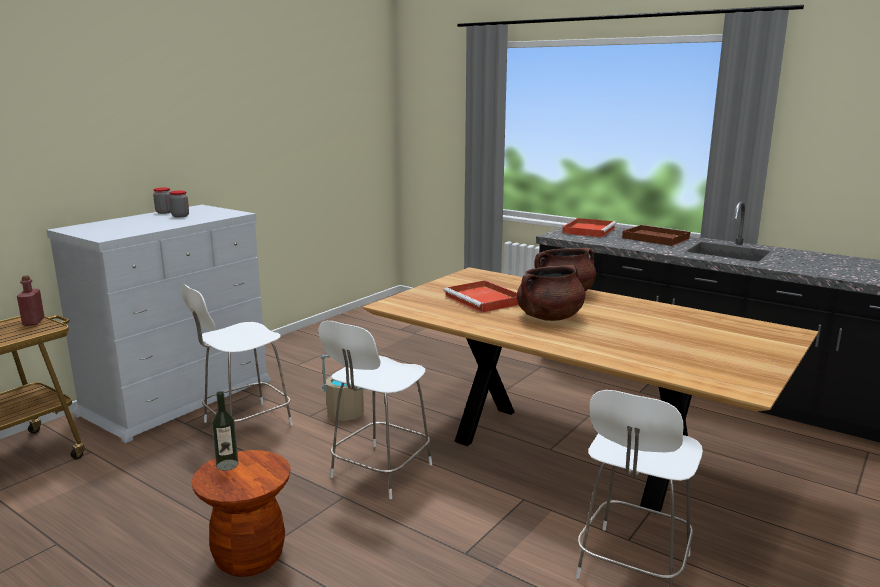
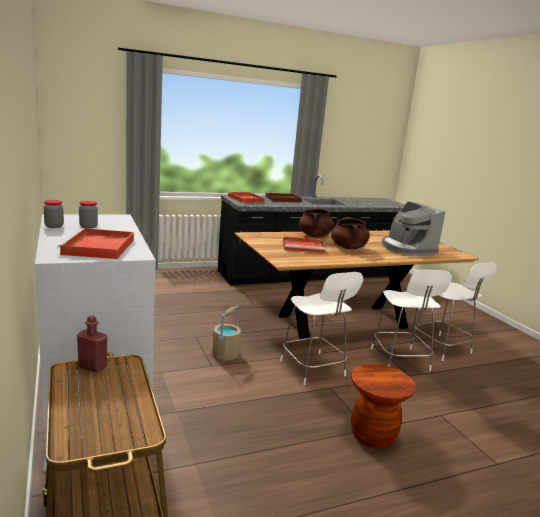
camera: 60 degrees left, 0 degrees up
white chair [181,284,293,426] -> white chair moved to [371,270,452,371]
bottle [212,391,239,471] -> none
none -> red tray [57,228,134,259]
none -> coffee machine [382,201,445,256]

